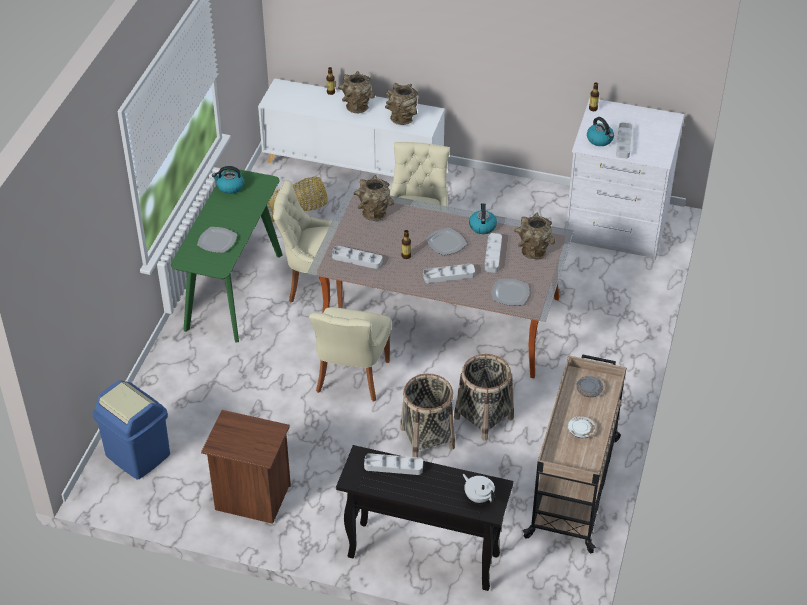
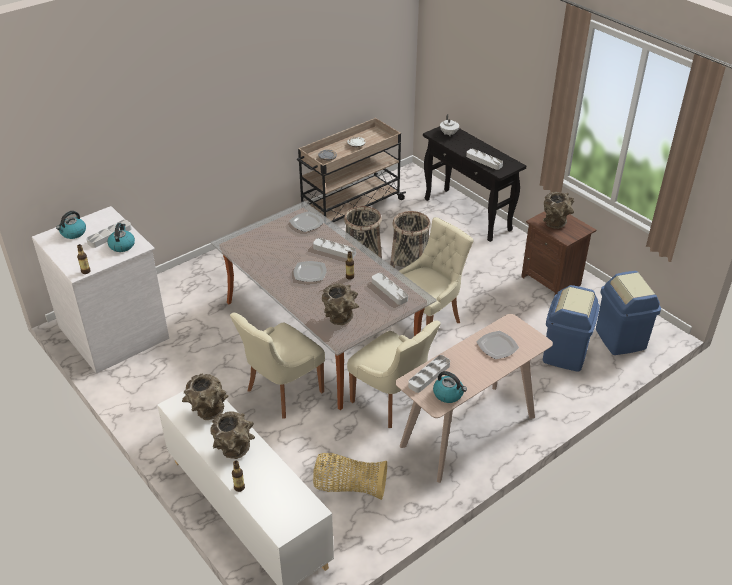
camera: 145 degrees left, 5 degrees down
green console table [171,169,283,343] -> beige console table [395,314,553,483]
kettle [469,203,497,234] -> kettle moved to [56,211,86,239]
grey tray [484,233,502,273] -> grey tray moved to [408,355,450,393]
brown vase [514,213,555,260] -> brown vase moved to [543,192,574,229]
none -> blue trash can [543,285,600,372]

